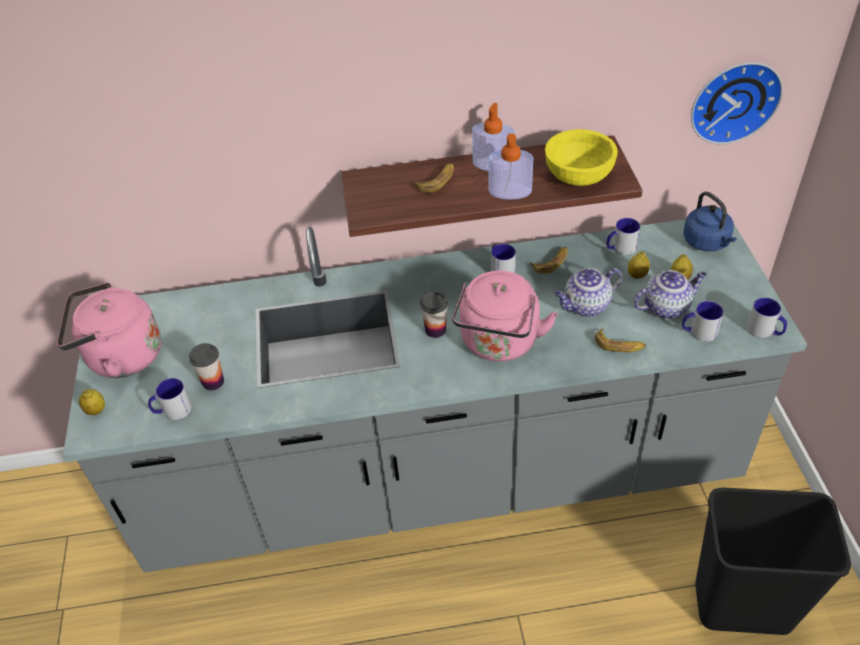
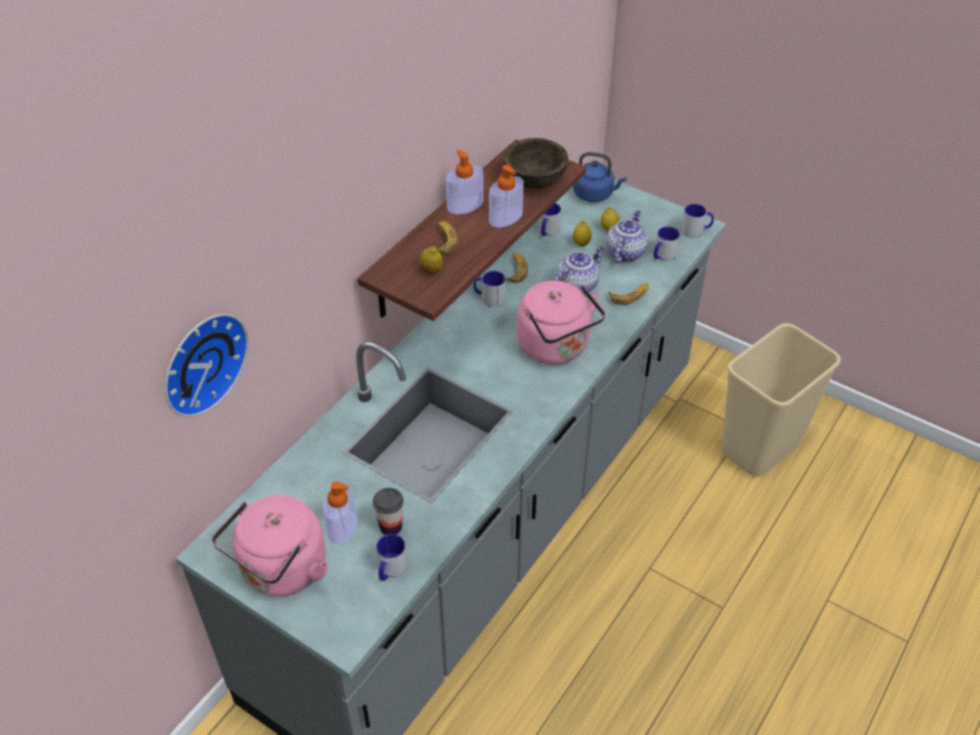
camera: 50 degrees left, 0 degrees up
lemon [79,389,105,415] -> lemon moved to [420,246,443,274]
cup [420,291,448,338] -> none
yellow bowl [545,129,618,186] -> brown bowl [504,138,568,189]
teapot [555,268,622,317] -> teapot turned 150 degrees counterclockwise [554,247,604,292]
wall clock [691,62,783,144] -> wall clock moved to [165,314,249,417]
black trash can [695,488,851,635] -> beige trash can [721,323,841,477]
none -> soap dispenser [323,482,357,545]

